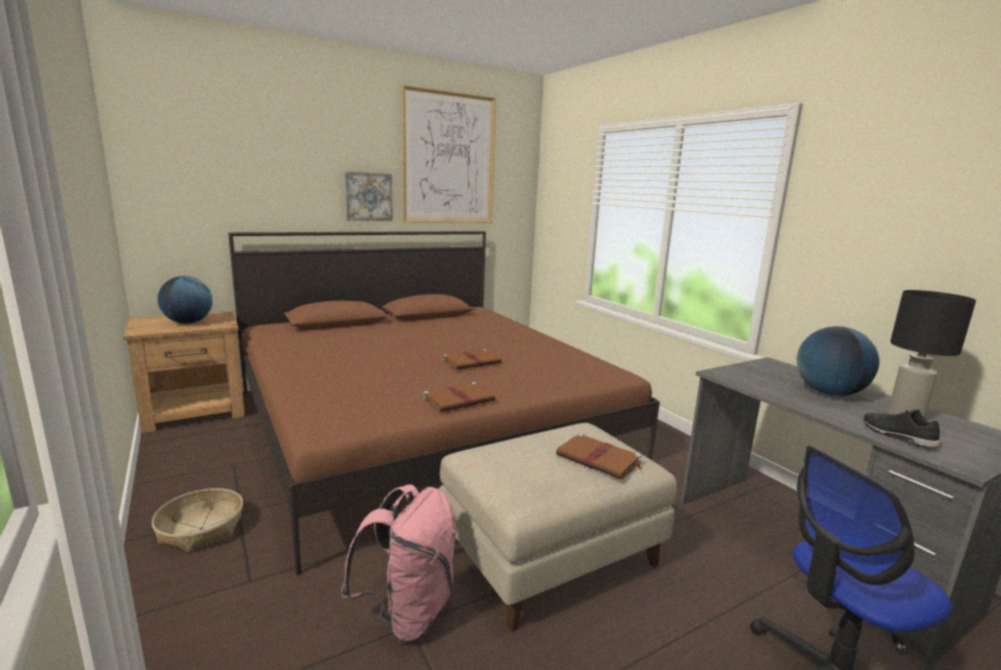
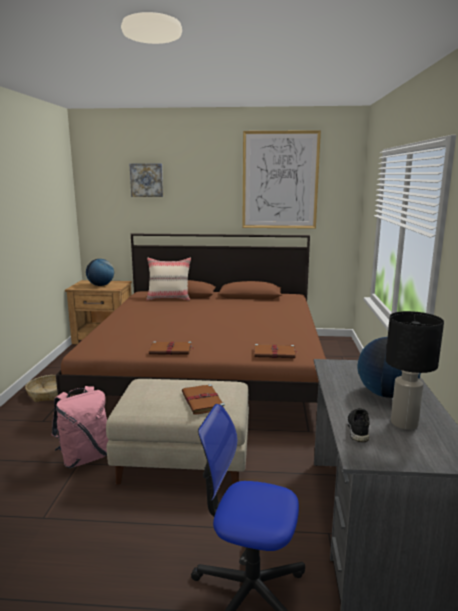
camera: 35 degrees right, 0 degrees up
picture [345,172,393,221] -> picture moved to [130,164,163,197]
brown book [443,349,501,370] -> brown book moved to [254,344,297,358]
none -> beige pillow [146,258,191,301]

